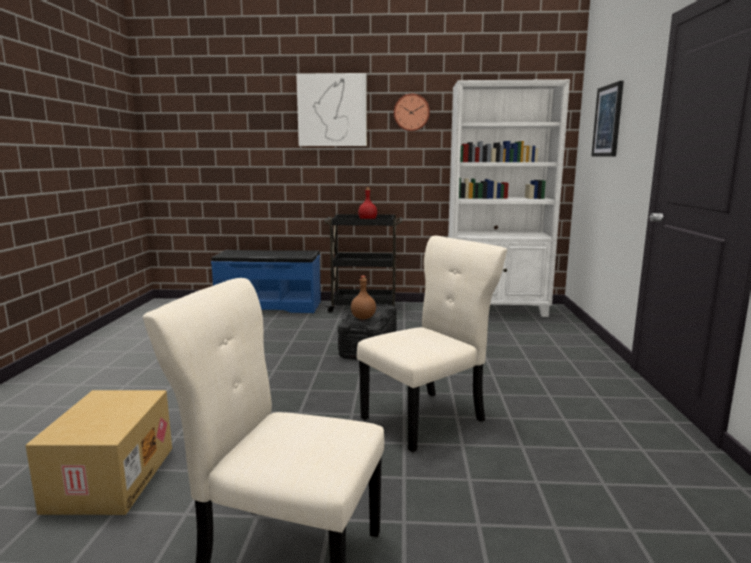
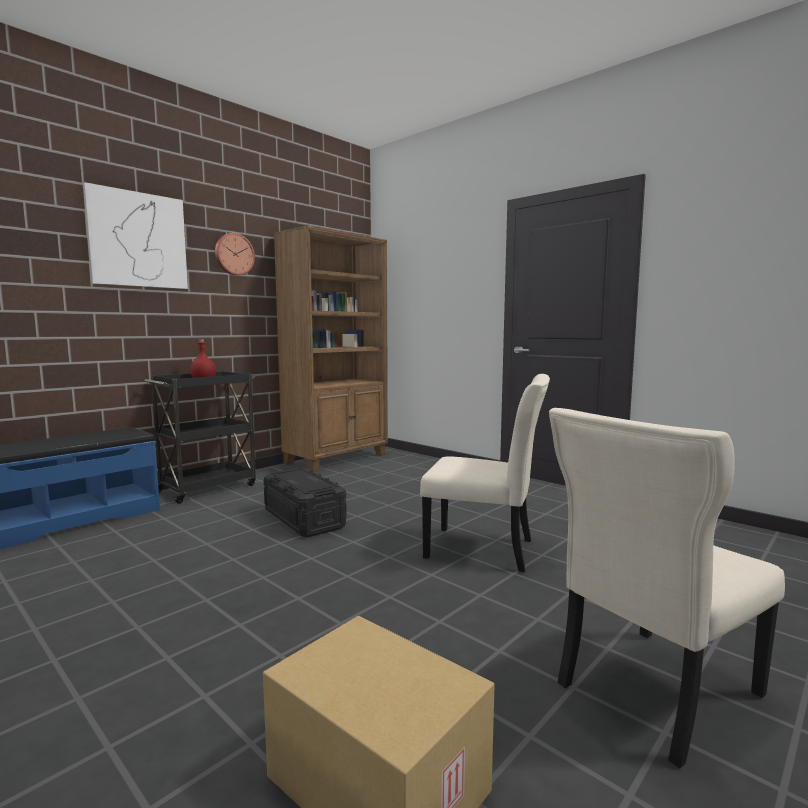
camera: 50 degrees left, 5 degrees down
brown bottle [351,276,376,319] -> none
beige chair [357,236,507,452] -> beige chair turned 105 degrees clockwise [420,374,550,572]
white bookcase [448,79,570,317] -> brown bookcase [274,226,388,472]
picture [591,81,624,157] -> none

